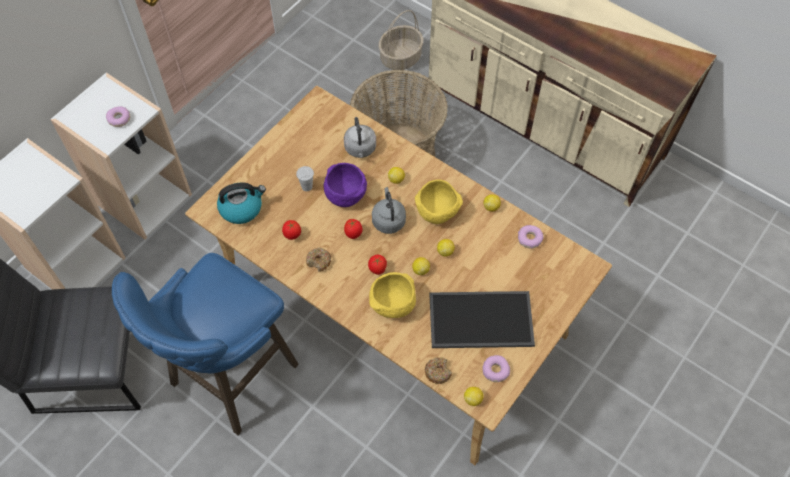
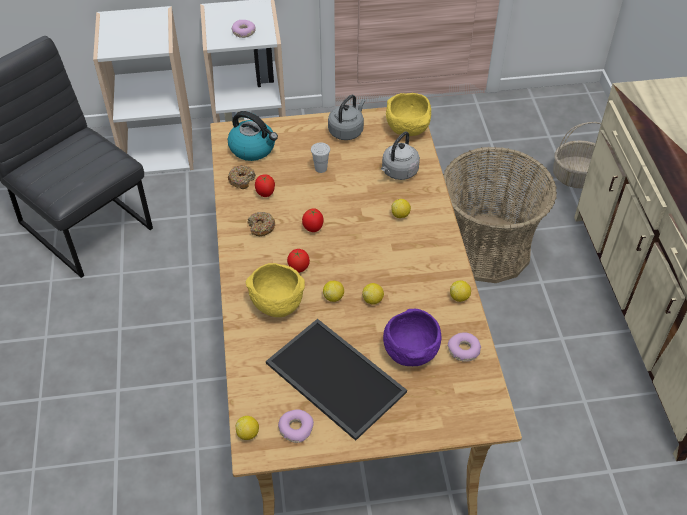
camera: 45 degrees right, 10 degrees down
blue stool [112,253,299,435] -> none
purple bowl [324,163,367,207] -> purple bowl moved to [383,309,442,366]
grey kettle [372,187,406,234] -> grey kettle moved to [328,95,365,140]
yellow bowl [415,179,463,224] -> yellow bowl moved to [386,93,431,136]
donut [425,357,452,384] -> donut moved to [228,165,256,189]

